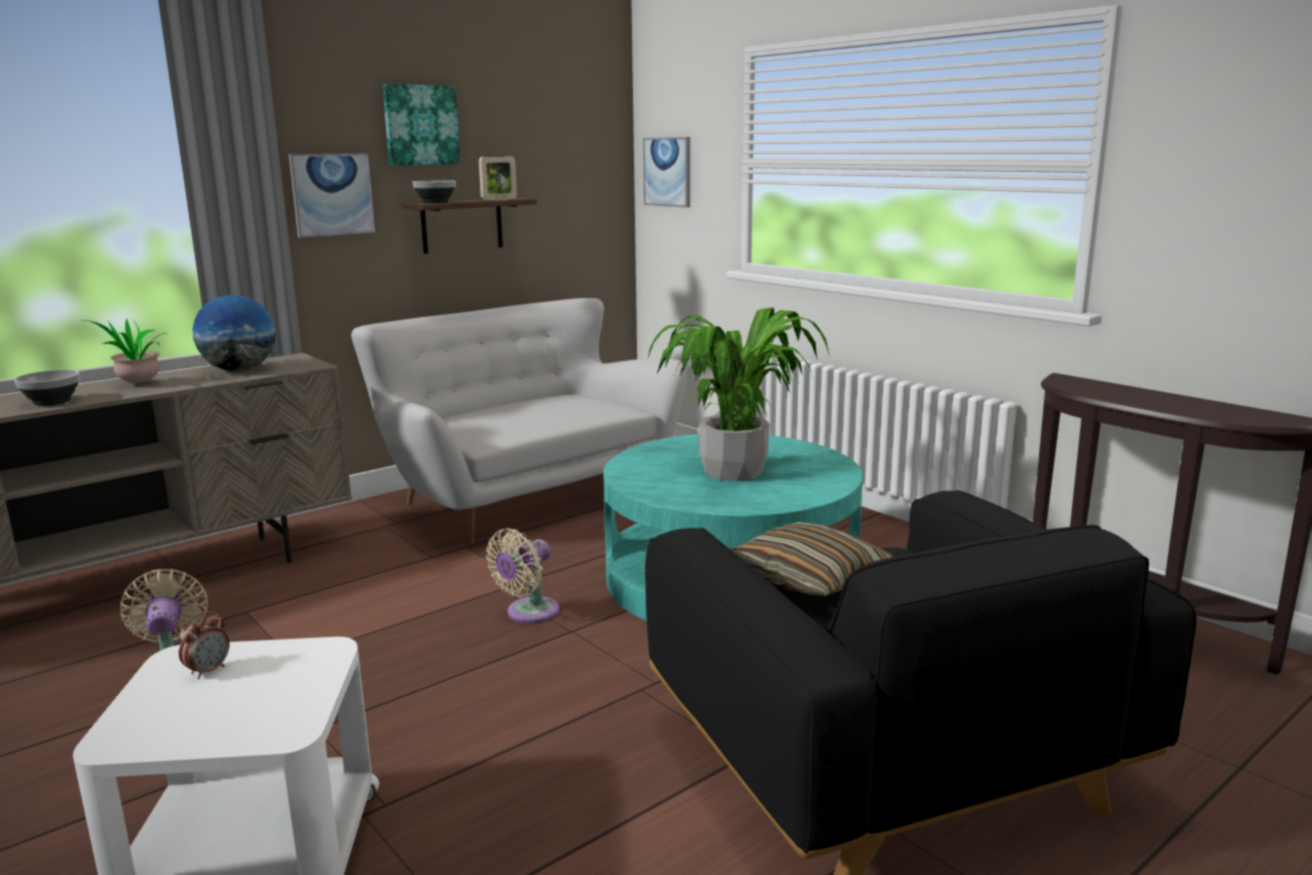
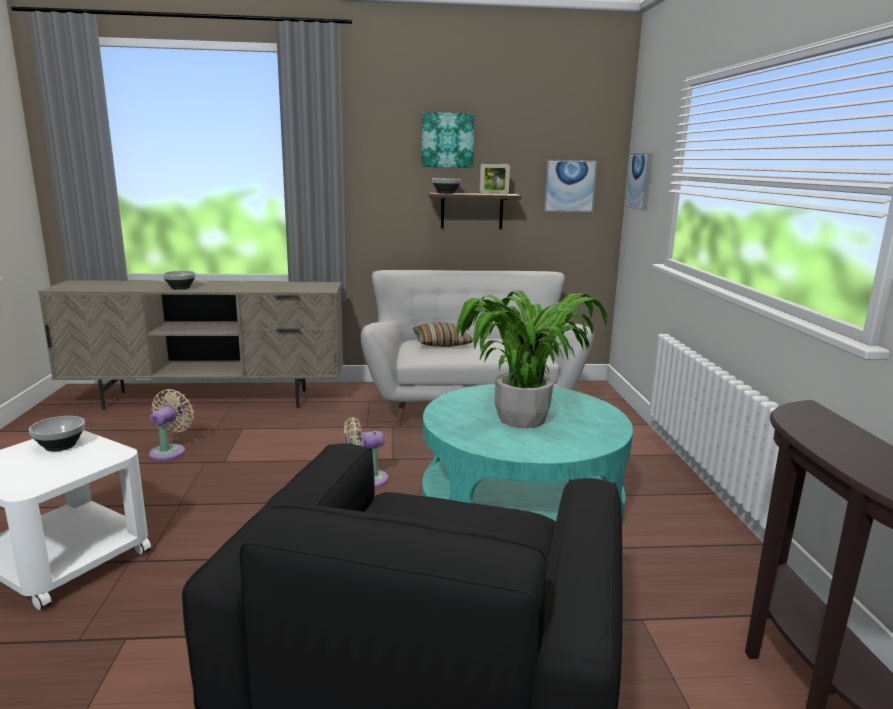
camera: 35 degrees right, 0 degrees up
potted plant [82,319,170,383] -> none
alarm clock [179,611,229,679] -> bowl [29,416,85,452]
globe [192,295,276,371] -> none
picture [289,153,376,238] -> picture moved to [544,160,597,212]
pillow [732,522,894,596] -> pillow moved to [413,322,473,347]

